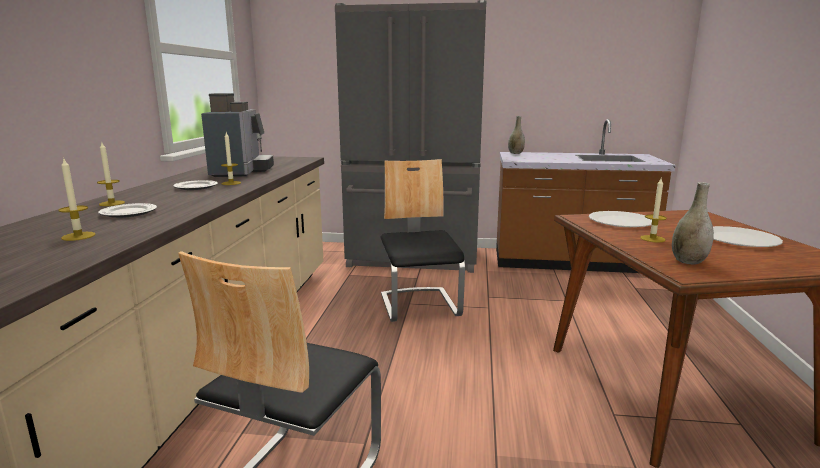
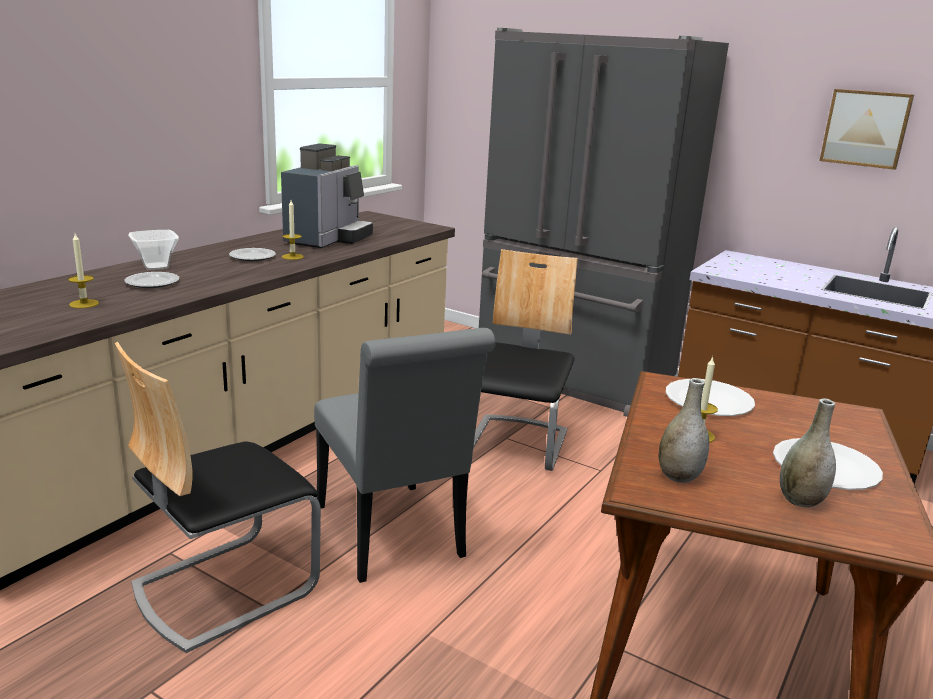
camera: 25 degrees right, 5 degrees up
candle [97,143,125,206] -> bowl [128,230,179,270]
grey vase [508,116,525,154] -> grey vase moved to [780,398,836,508]
none -> grey chair [314,328,495,583]
none -> picture [819,89,914,170]

